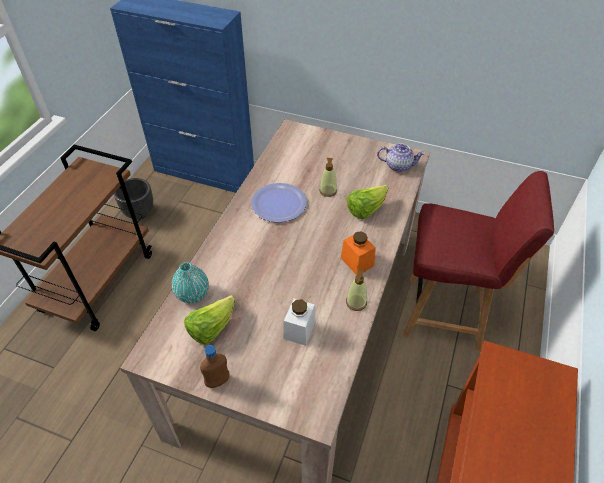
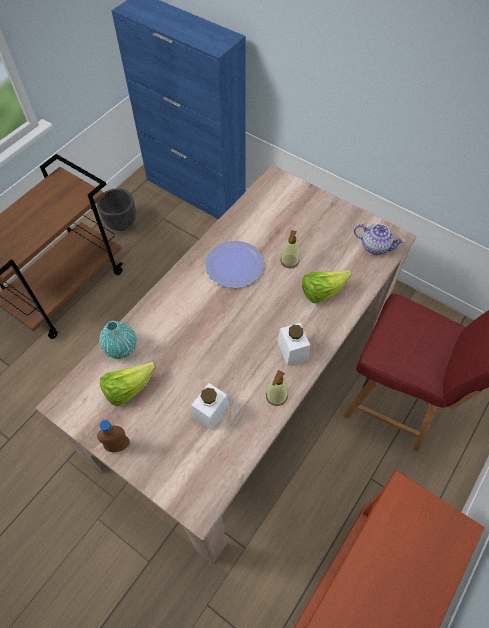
camera: 15 degrees right, 10 degrees up
orange jar [341,232,376,275] -> white jar [277,323,310,366]

